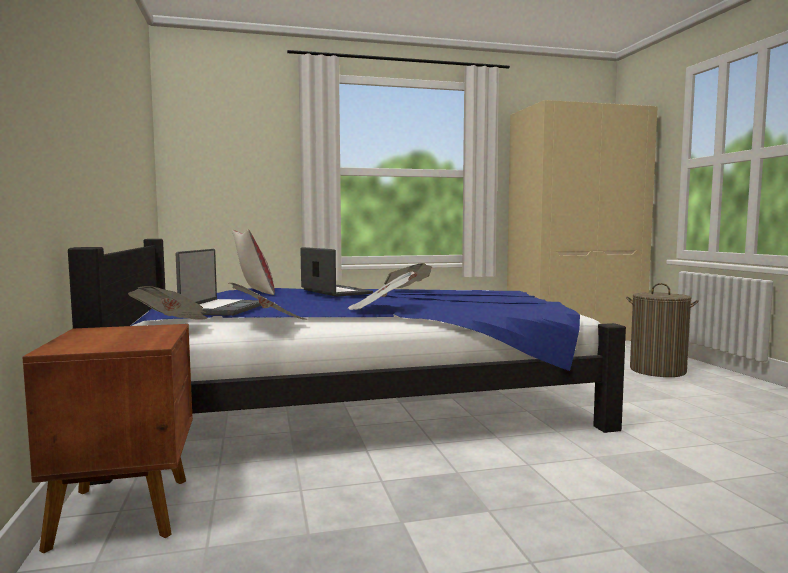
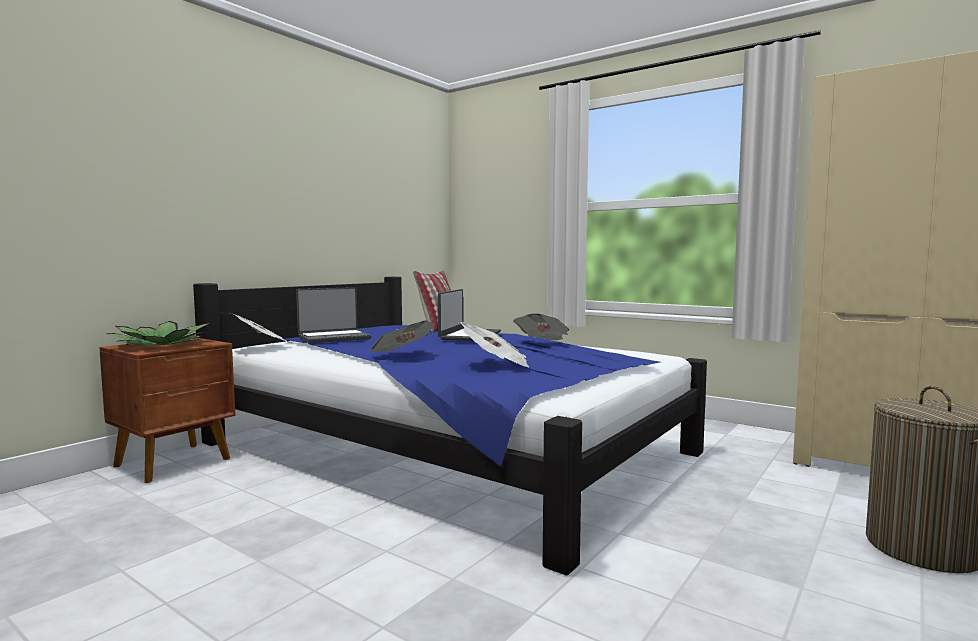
camera: 50 degrees right, 0 degrees up
newspaper [229,283,307,320] -> newspaper moved to [460,322,529,367]
none -> potted plant [107,321,209,345]

